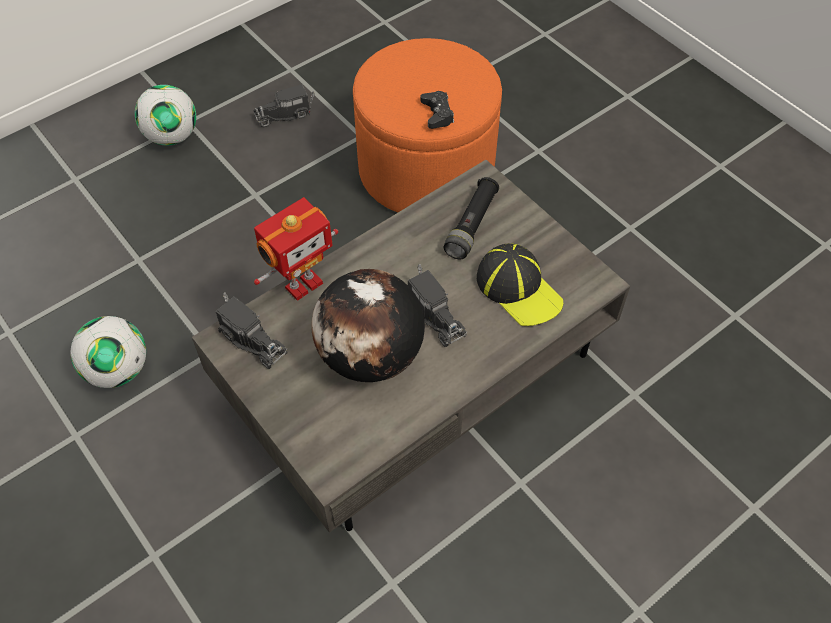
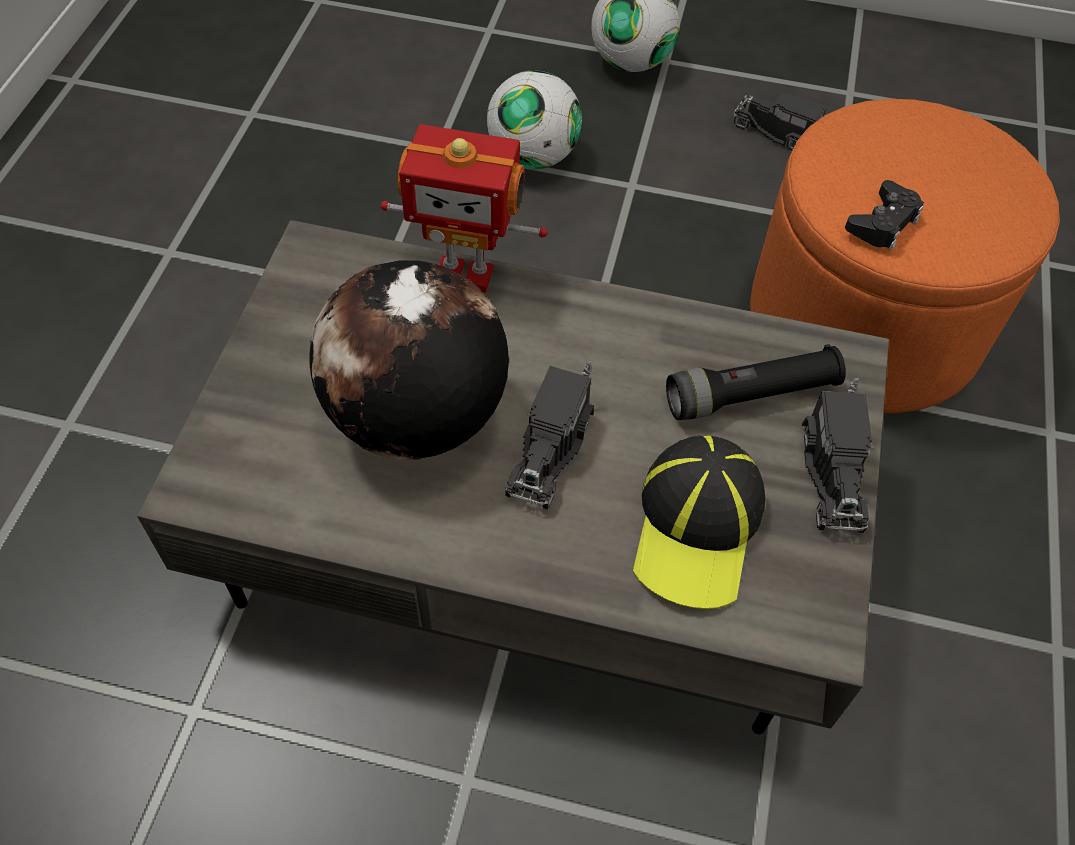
camera: 50 degrees right, 0 degrees up
football [70,316,146,388] -> football moved to [487,70,582,169]
toy truck [216,292,287,369] -> toy truck moved to [802,378,874,533]

